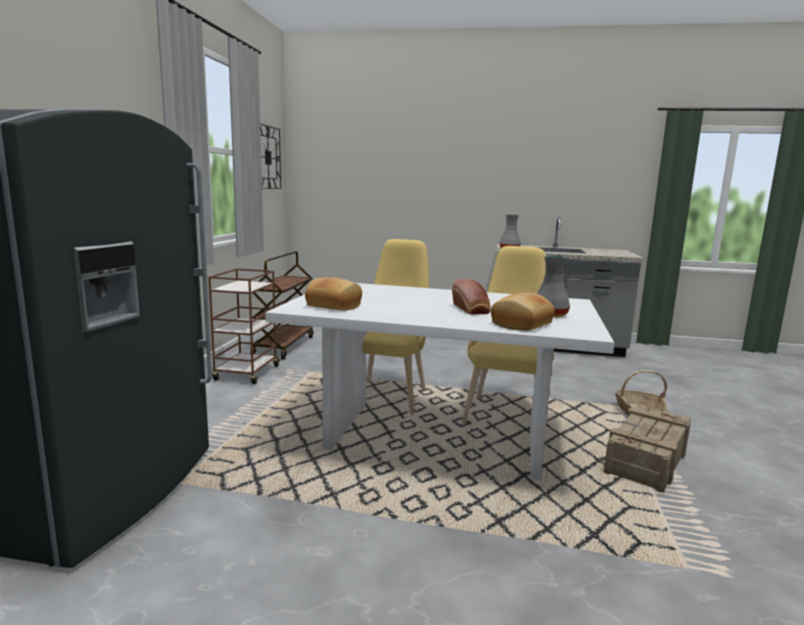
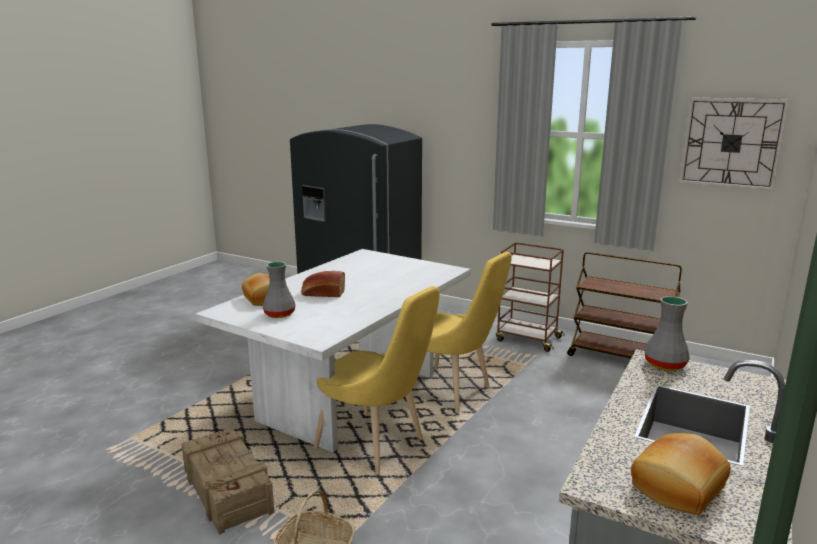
camera: 110 degrees right, 5 degrees up
bread [305,277,362,311] -> bread moved to [631,433,731,515]

